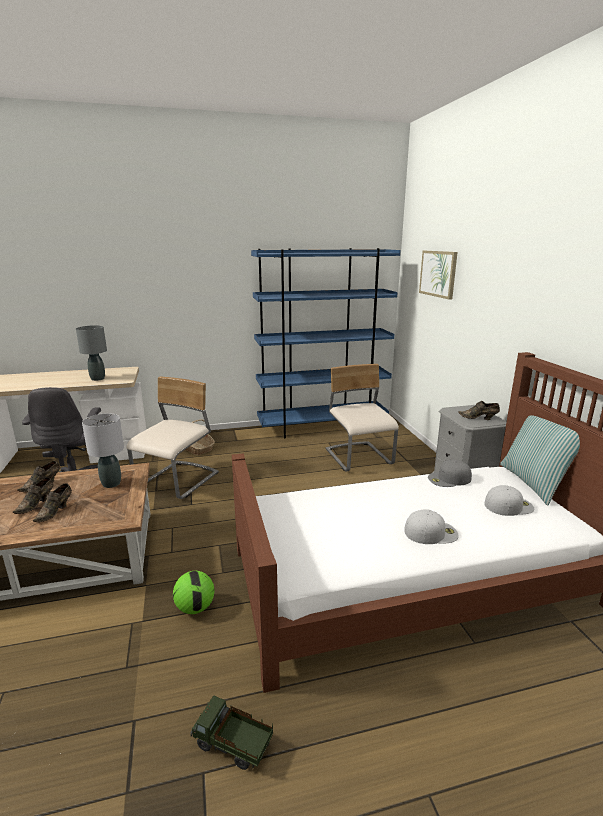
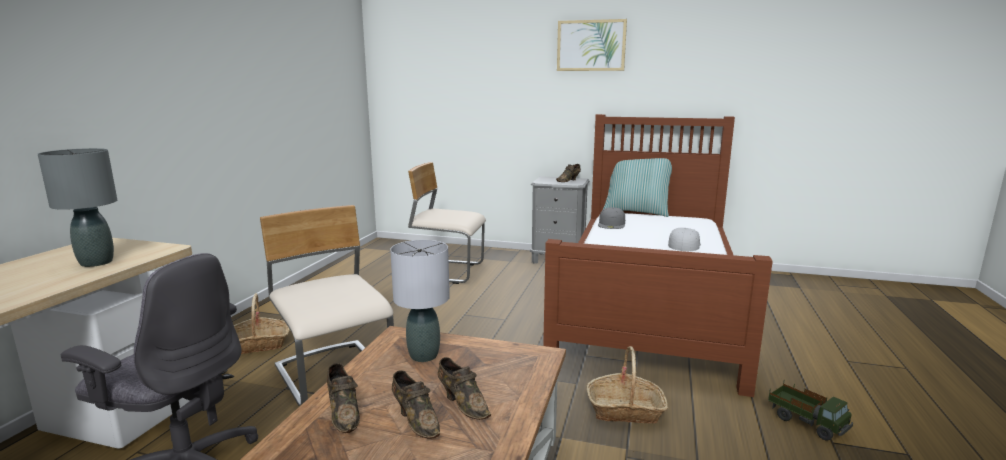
camera: 60 degrees left, 5 degrees down
football [173,571,214,614] -> basket [587,346,668,424]
toy truck [190,696,273,770] -> toy truck turned 90 degrees counterclockwise [768,379,853,441]
blue bookcase [251,248,401,439] -> none
picture [419,251,458,300] -> picture moved to [557,19,627,71]
white cap [484,485,534,516] -> none

